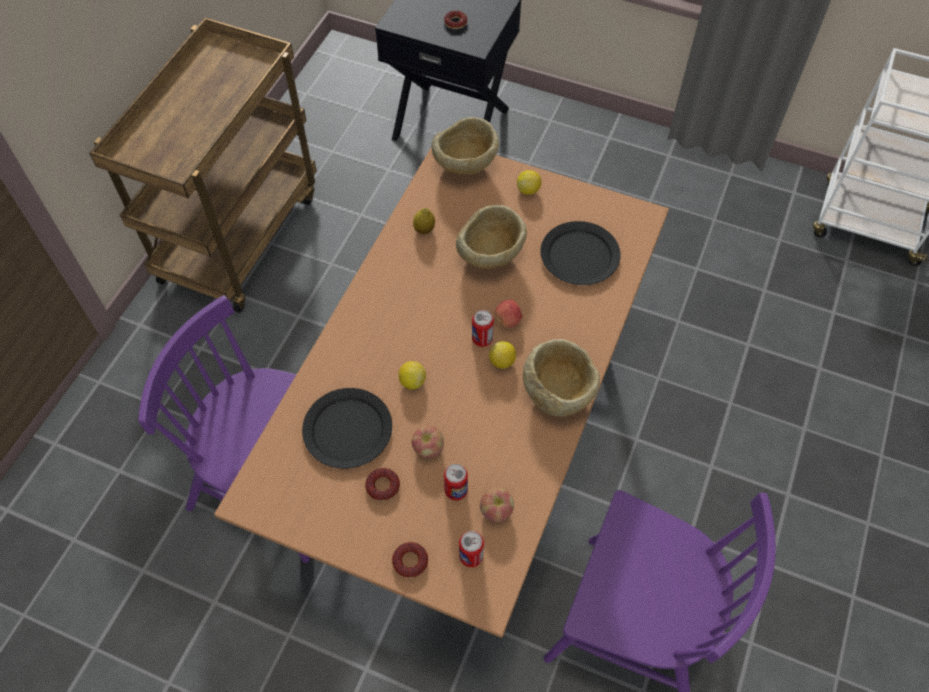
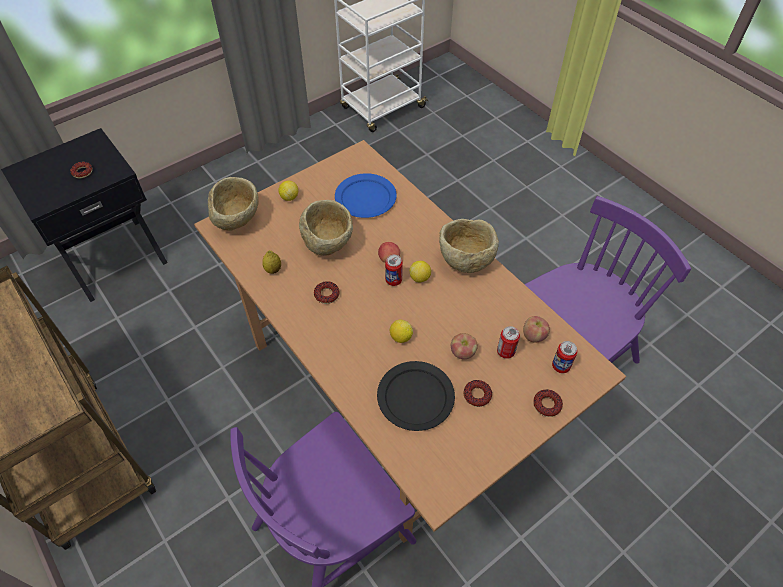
camera: 60 degrees left, 5 degrees down
black plate [540,221,621,285] -> blue plate [335,173,397,218]
none -> donut [314,281,340,304]

